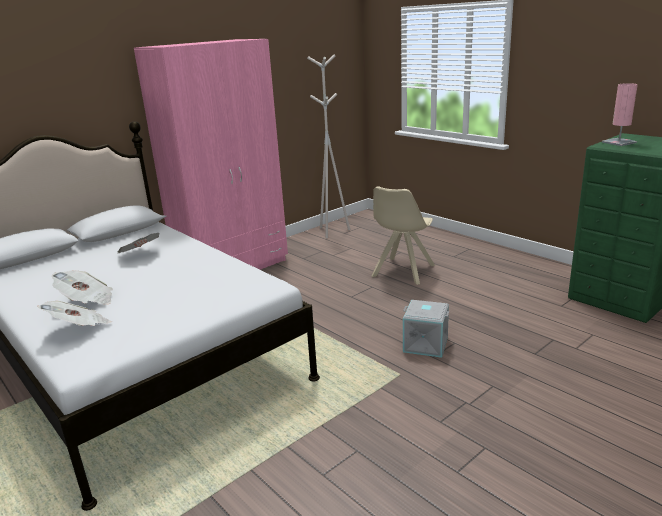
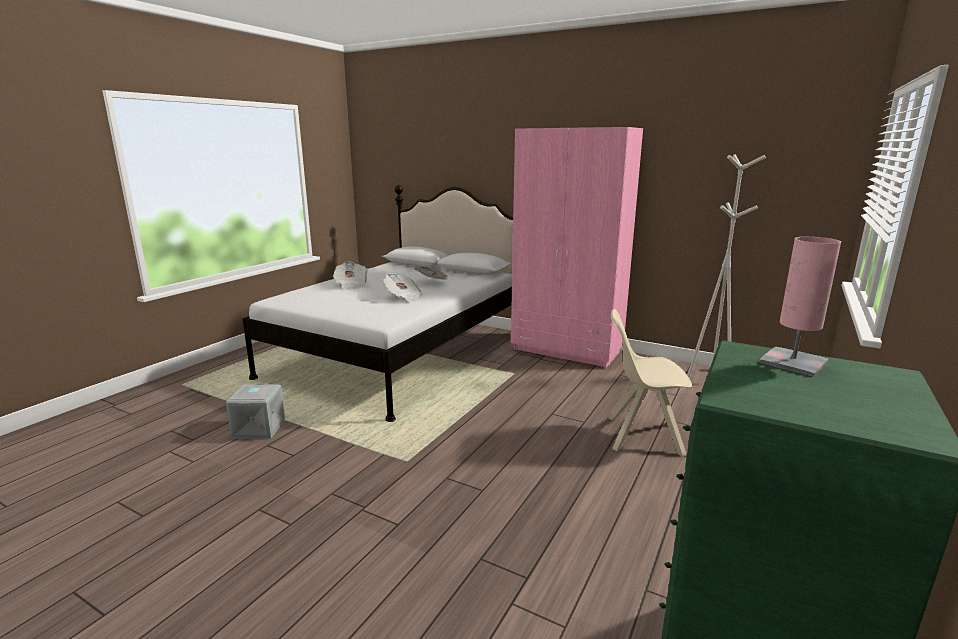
camera: 70 degrees right, 5 degrees down
newspaper [37,301,112,326] -> newspaper moved to [383,273,423,302]
grey storage box [403,300,449,358] -> grey storage box moved to [226,383,285,439]

